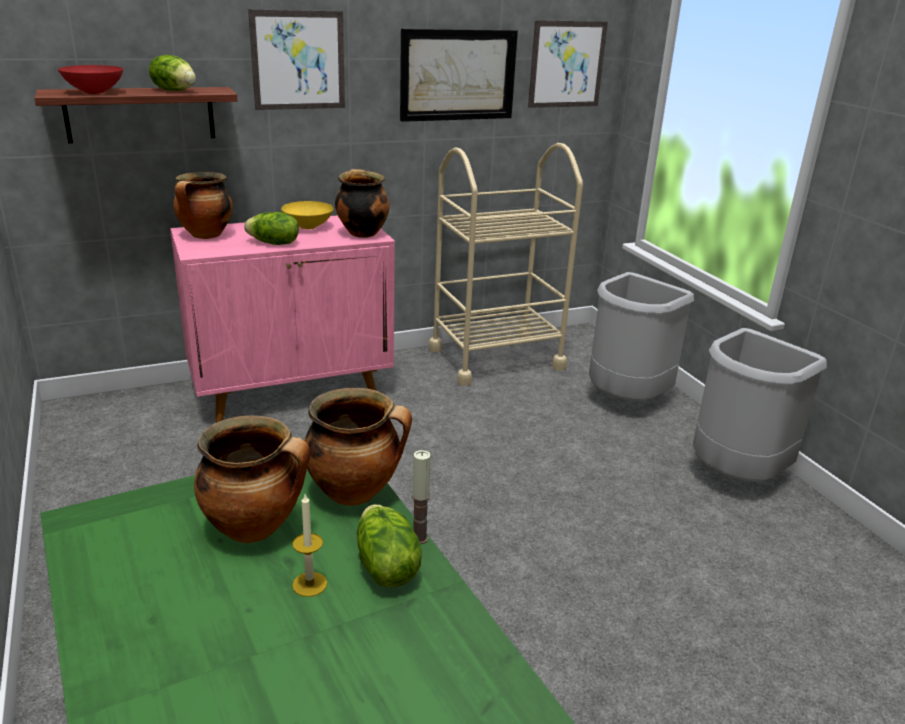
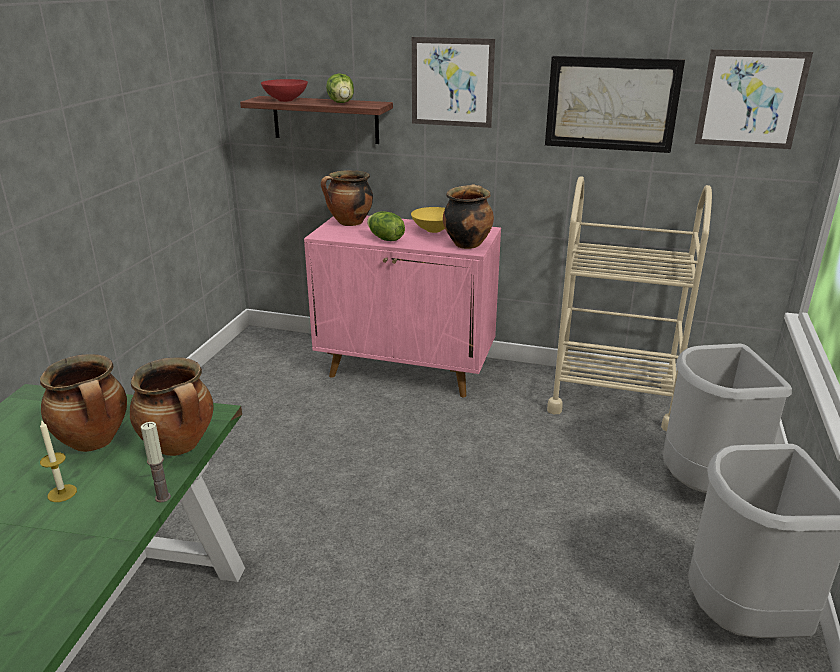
camera: 40 degrees right, 0 degrees up
lettuce [357,505,422,587] -> none

